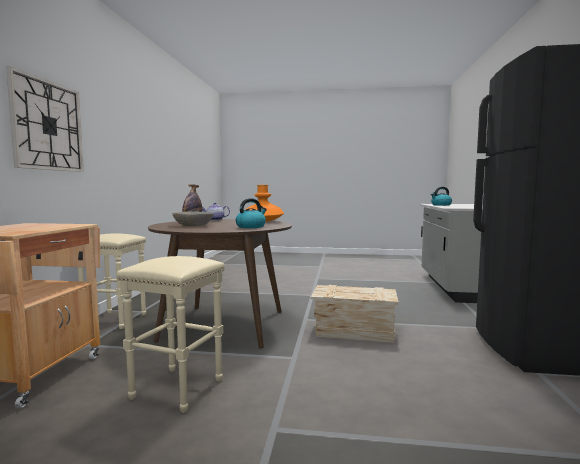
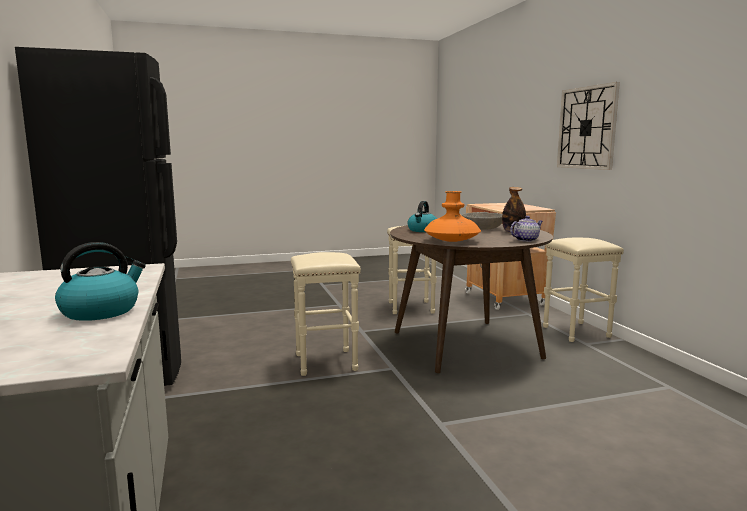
camera: 155 degrees right, 5 degrees up
crate [311,285,399,343] -> beige stool [291,252,361,376]

